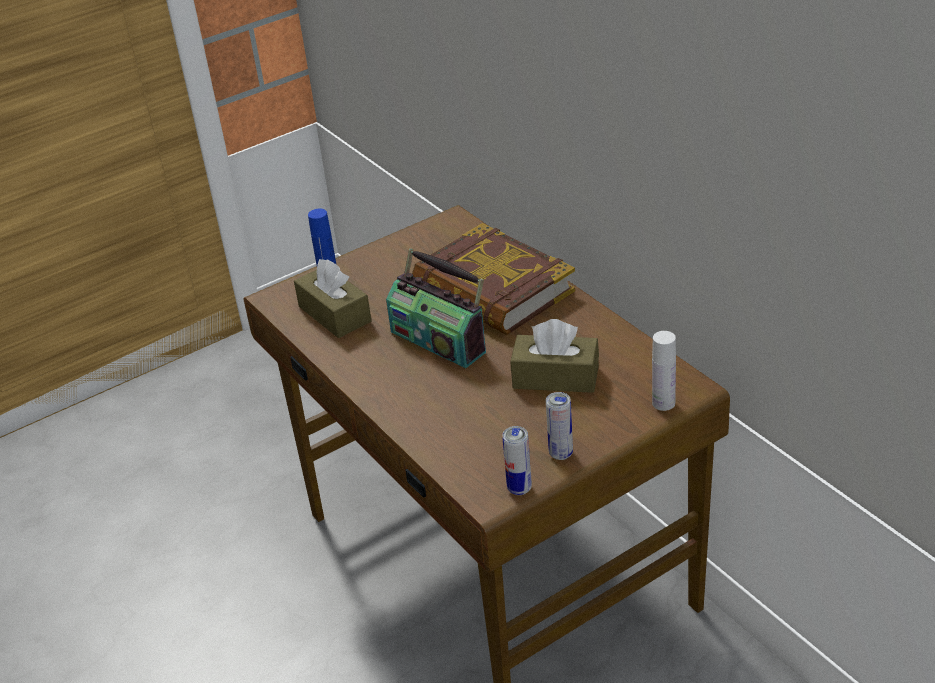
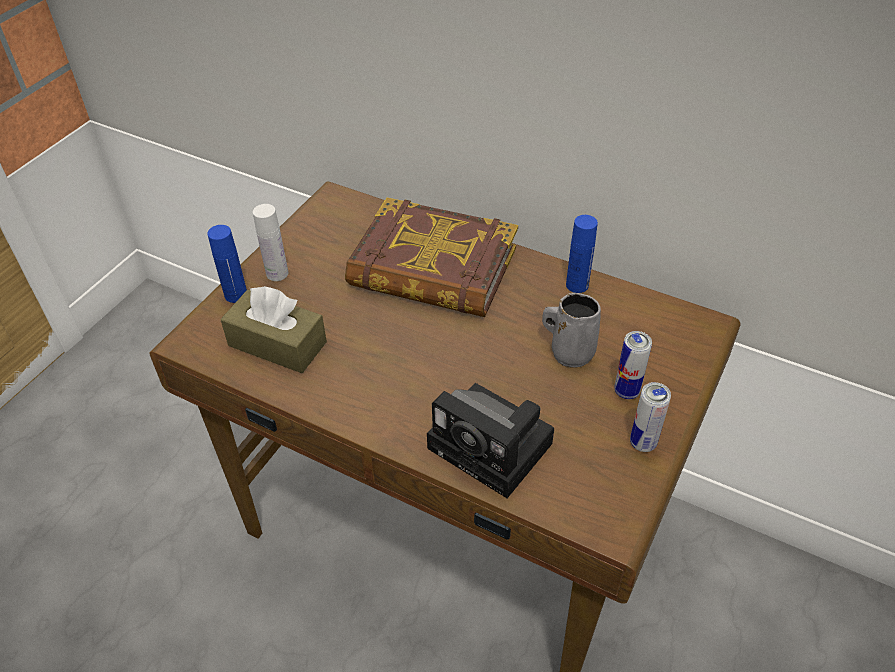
camera: 30 degrees left, 10 degrees up
radio [386,249,486,368] -> none
can [502,426,532,495] -> can moved to [614,331,652,399]
brown tissue box [510,319,599,393] -> grey mug [542,293,601,368]
white bottle [652,331,676,411] -> white bottle moved to [253,204,288,281]
none -> camera [427,383,554,498]
none -> blue bottle [566,215,598,293]

